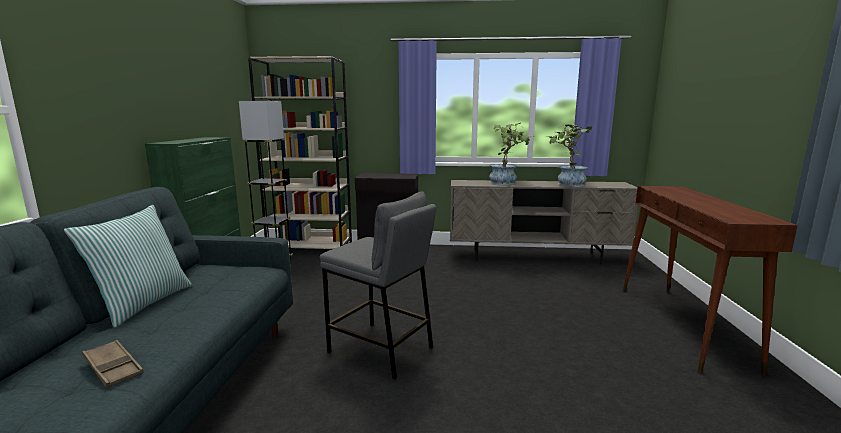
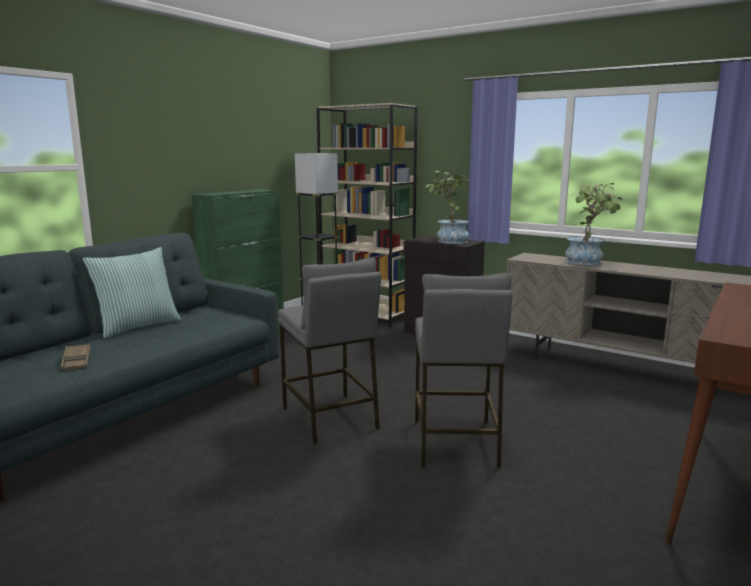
camera: 30 degrees right, 0 degrees up
potted plant [545,123,594,187] -> potted plant moved to [425,171,469,244]
none -> grey stool [415,273,512,468]

